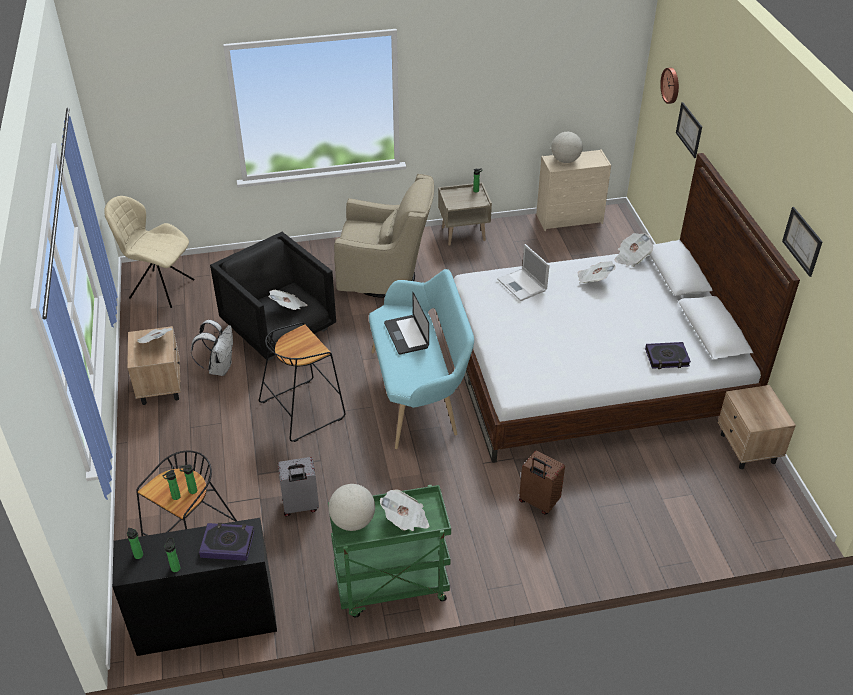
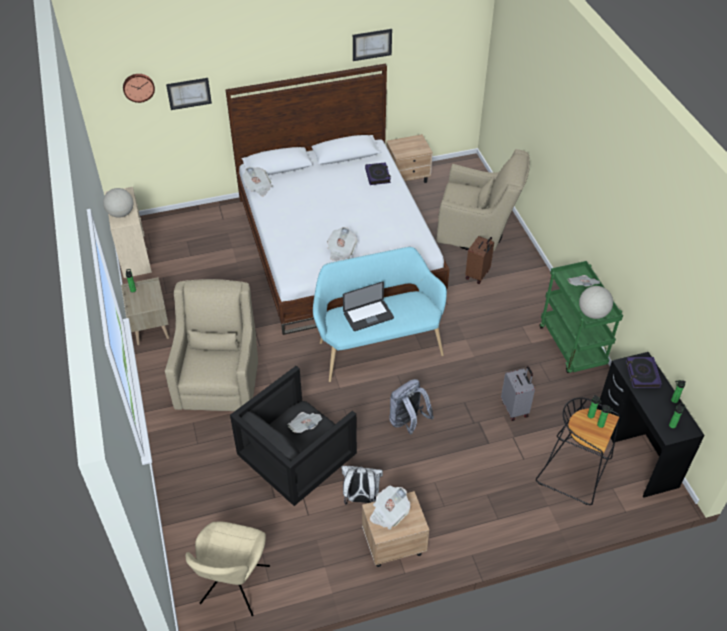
camera: 95 degrees left, 5 degrees up
black stool [259,322,346,442] -> grey backpack [389,379,434,434]
laptop [497,244,550,301] -> none
newspaper [578,261,616,284] -> newspaper moved to [327,227,357,261]
none -> beige armchair [437,149,530,251]

